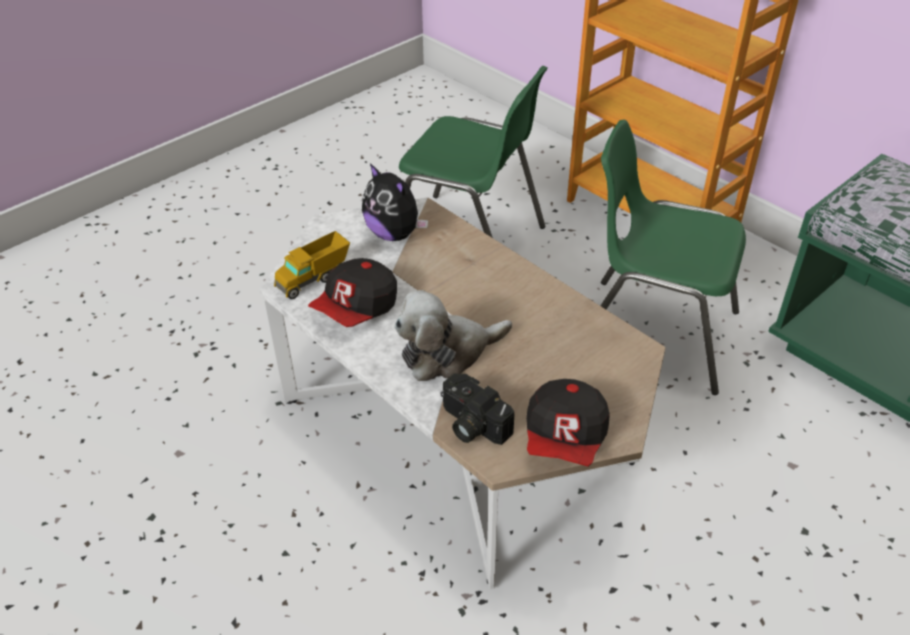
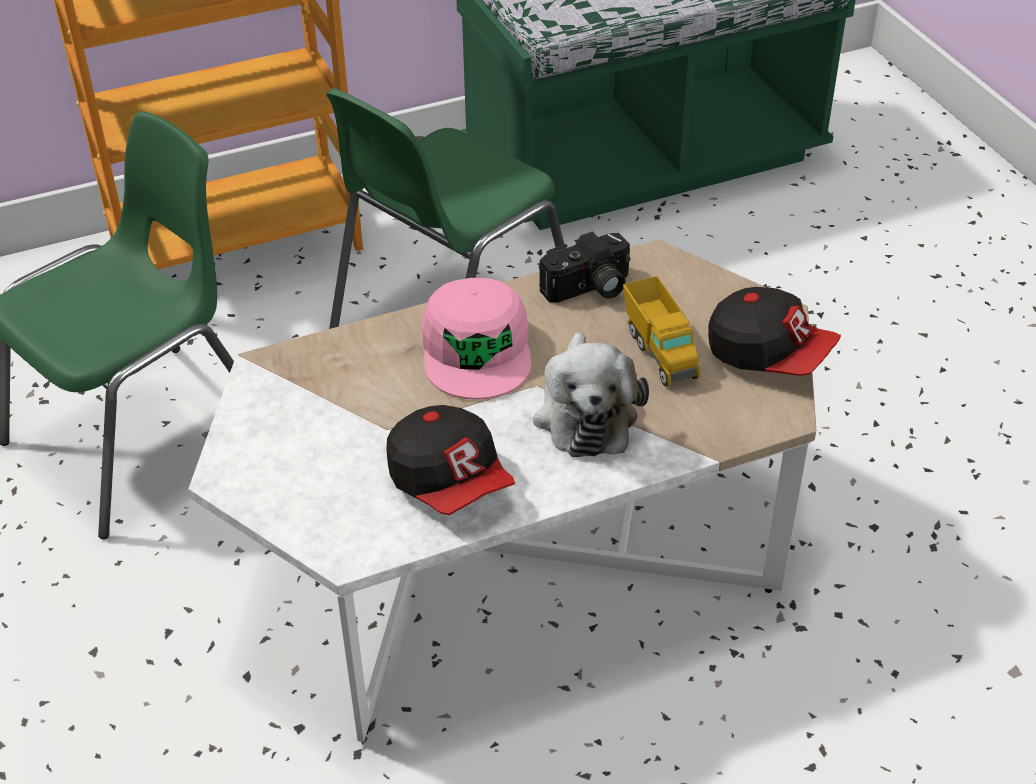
camera: 70 degrees left, 0 degrees up
toy truck [274,231,350,299] -> toy truck moved to [623,276,700,387]
plush toy [362,163,428,241] -> none
camera [440,373,515,445] -> camera moved to [539,231,630,302]
none -> pink cap [422,278,531,400]

